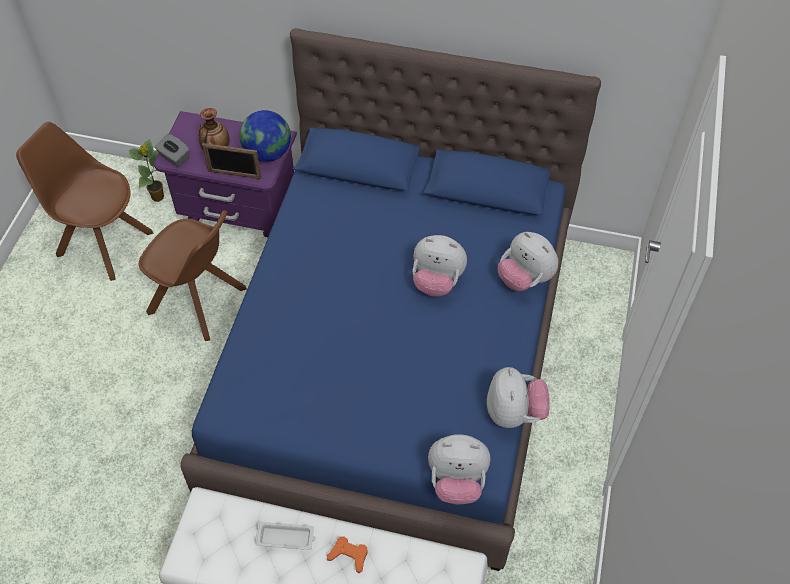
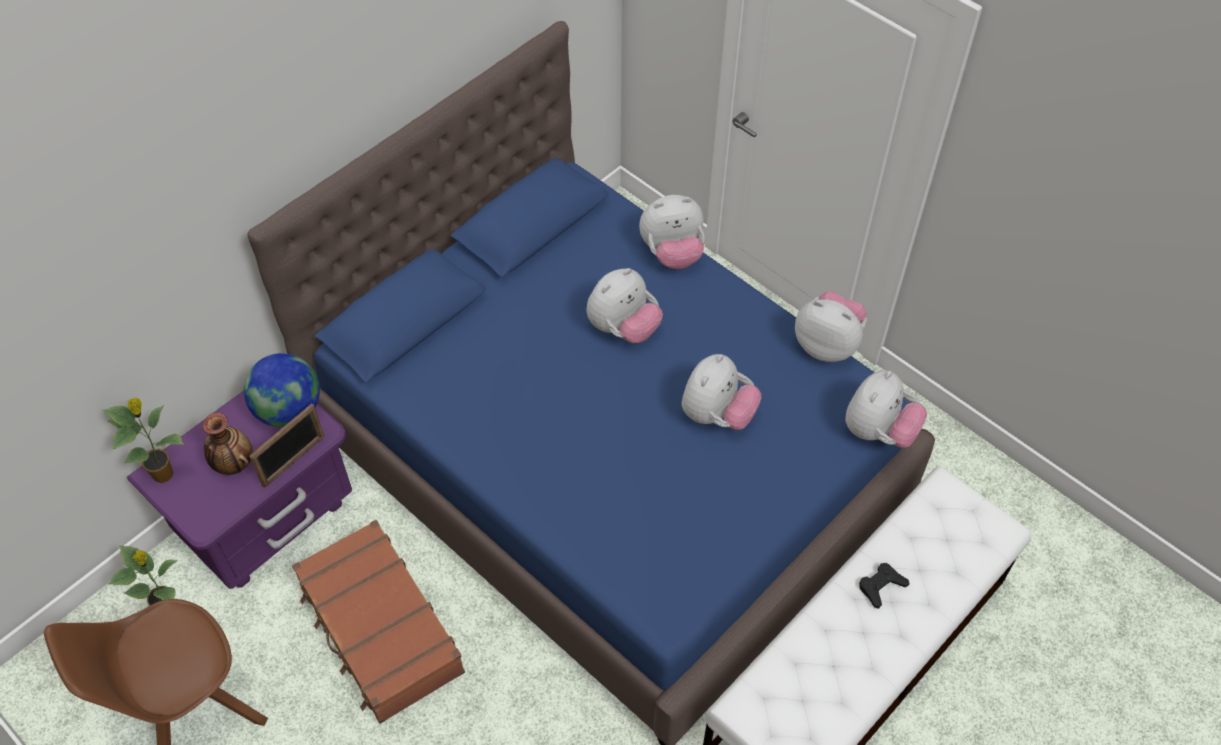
camera: 60 degrees left, 0 degrees up
brown chair [139,210,247,341] -> brown suitcase [292,520,465,724]
grey tissue box [155,134,190,167] -> none
white tray [255,522,316,550] -> none
orange game controller [327,536,367,573] -> black game controller [859,563,910,609]
none -> potted plant [103,397,184,483]
none -> plush toy [681,354,761,430]

